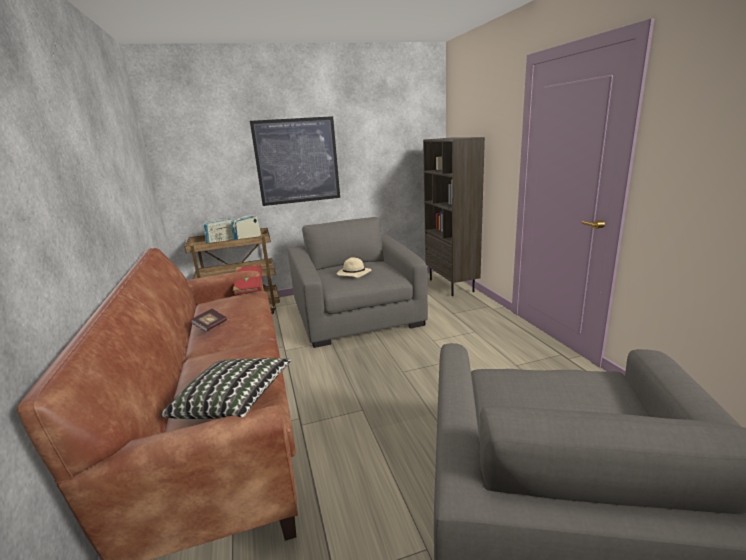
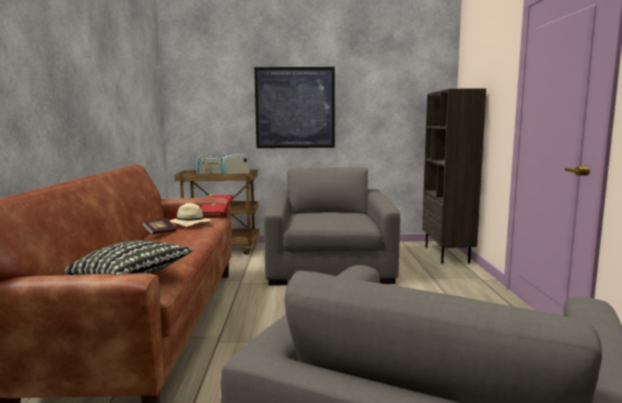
camera: 15 degrees right, 10 degrees down
beige hat [337,257,371,278] -> beige hat moved to [170,203,211,227]

